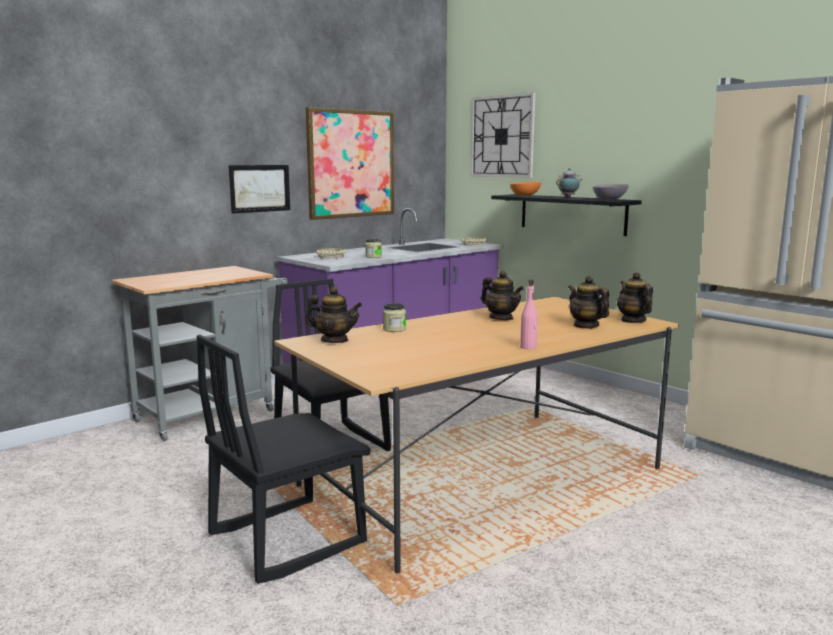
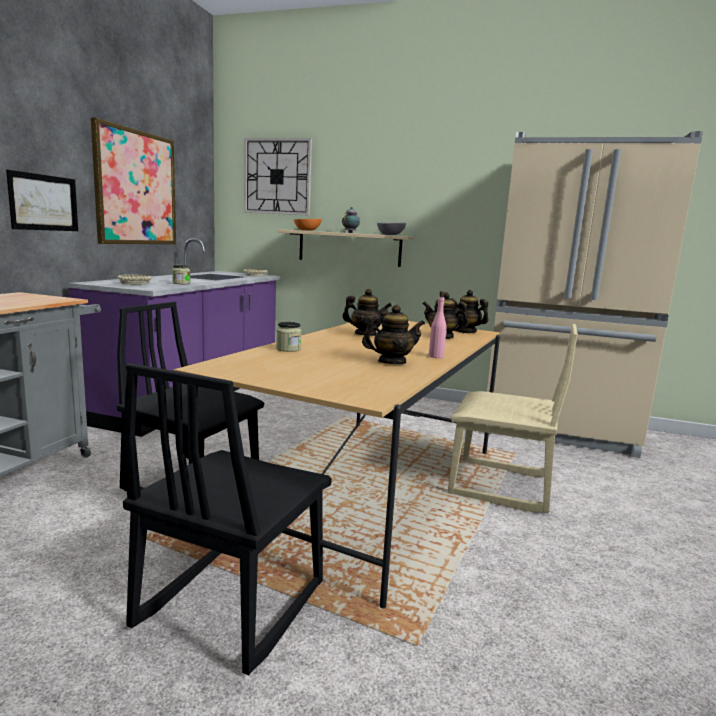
camera: 30 degrees left, 0 degrees up
teapot [306,287,362,343] -> teapot moved to [362,305,425,364]
black shelf [491,194,642,236] -> beige shelf [277,229,414,267]
none -> beige chair [448,324,578,513]

